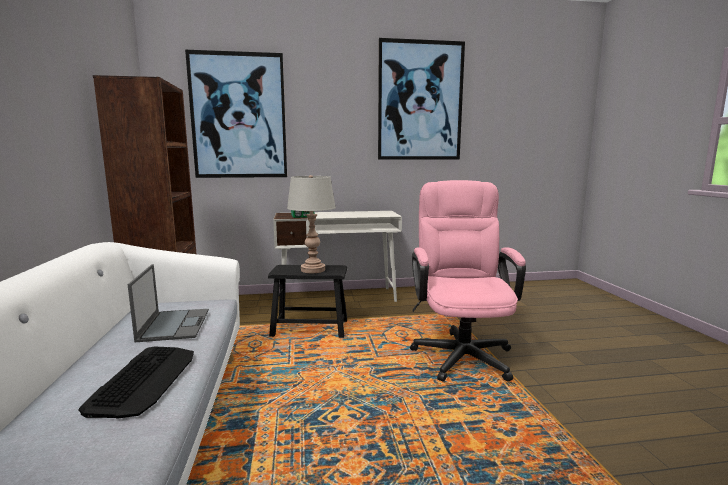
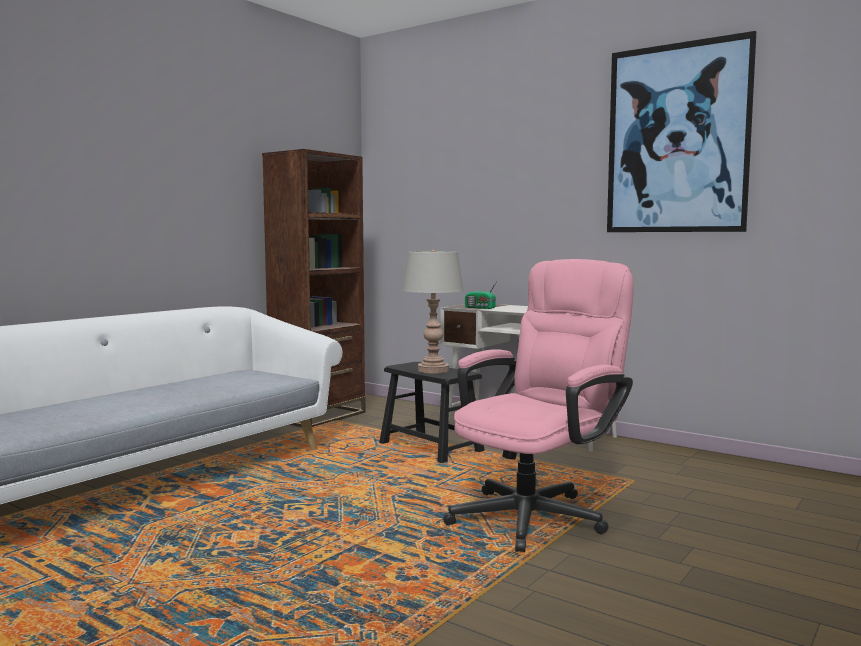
camera: 45 degrees right, 5 degrees down
keyboard [78,346,194,419] -> none
laptop [127,264,209,342] -> none
picture [185,50,287,178] -> none

